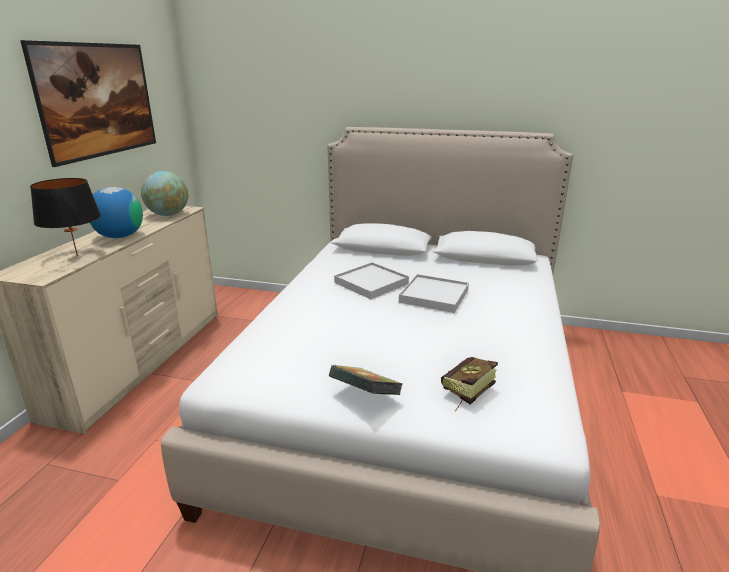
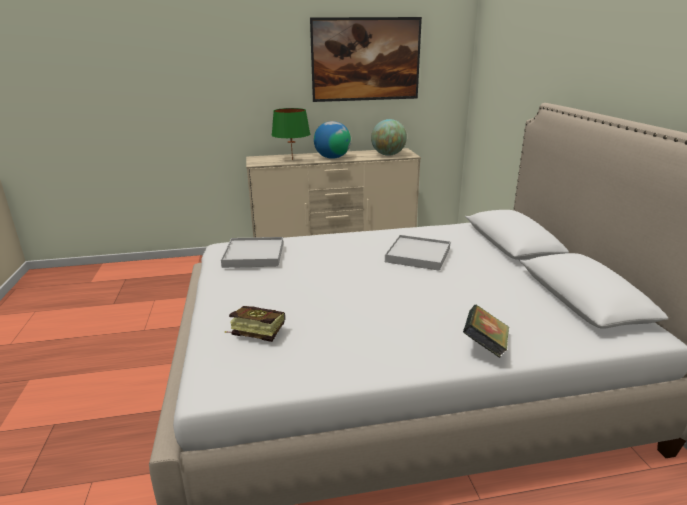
camera: 65 degrees right, 0 degrees up
black table lamp [30,178,101,256] -> green table lamp [272,108,310,160]
book [329,365,403,395] -> book moved to [463,305,509,358]
white tray [399,274,469,313] -> white tray moved to [221,237,283,268]

